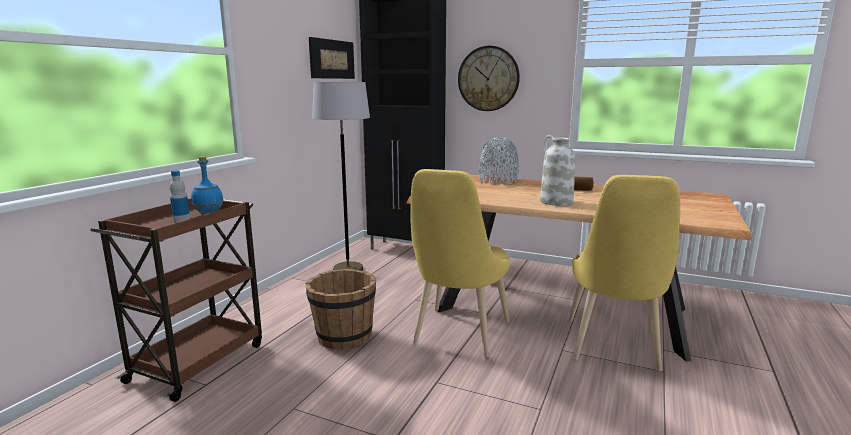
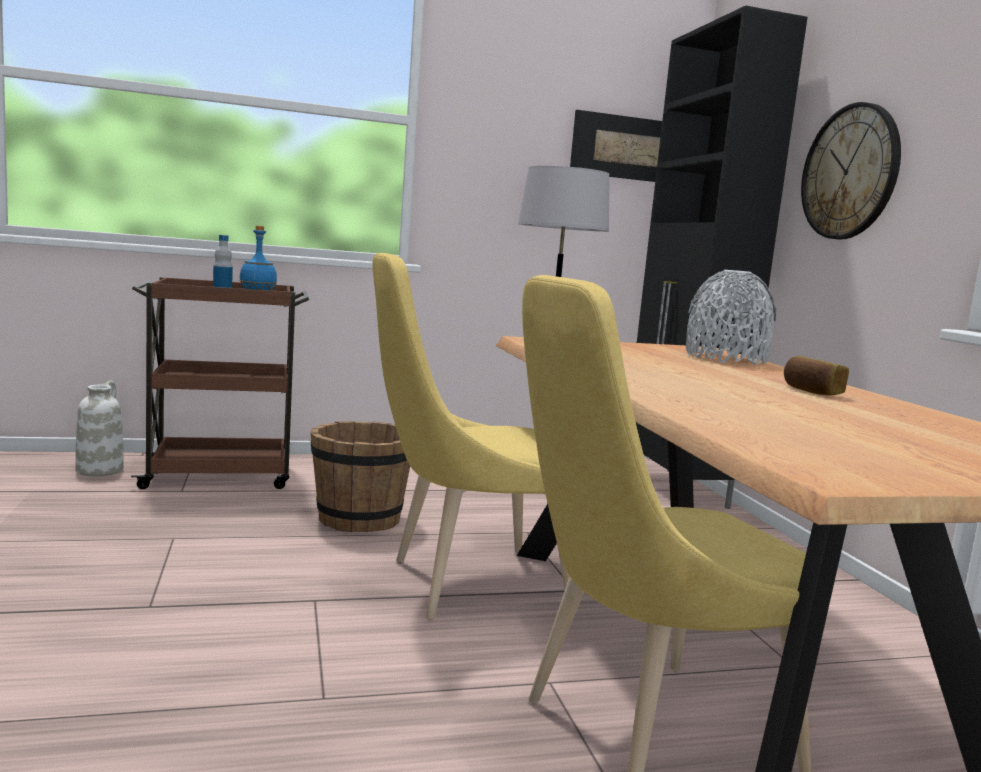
camera: 50 degrees right, 5 degrees down
white vase [540,135,575,206] -> white vase moved to [75,380,124,477]

